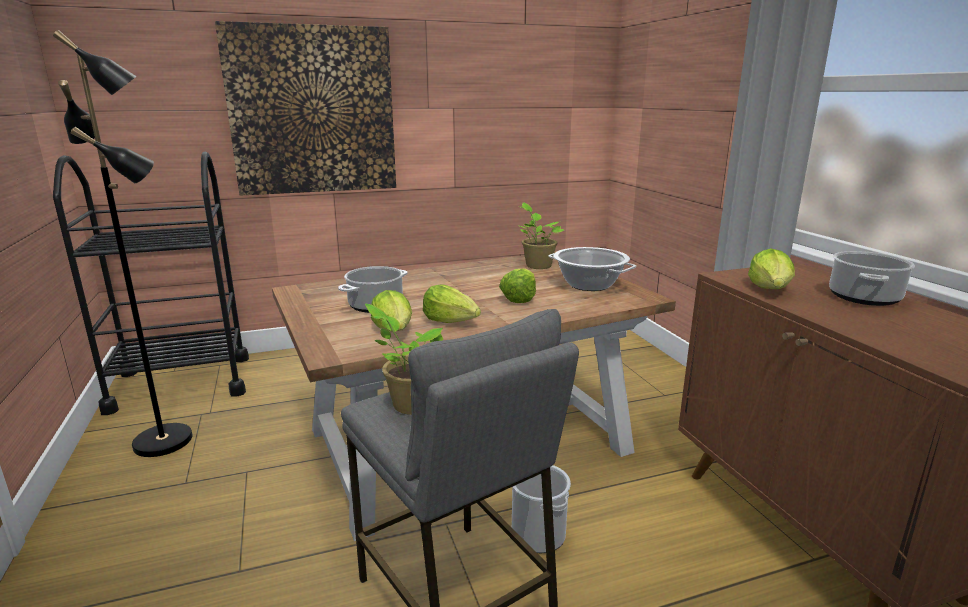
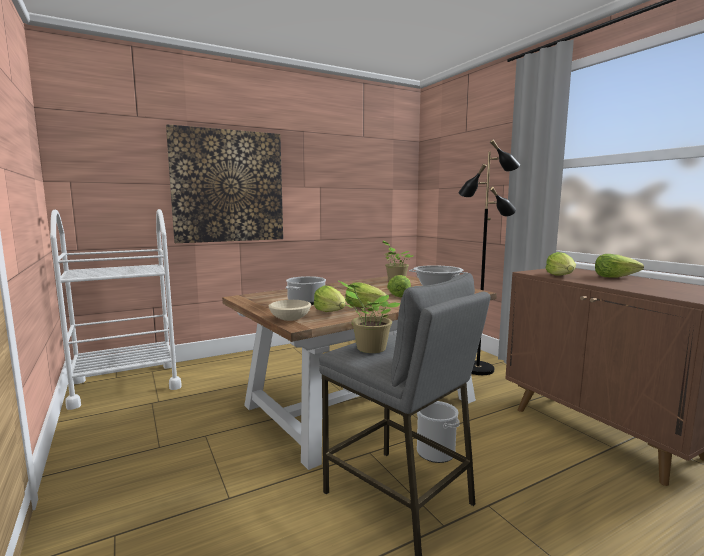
camera: 10 degrees left, 10 degrees down
black floor lamp [53,30,192,457] -> black floor lamp moved to [458,139,520,375]
black cart [53,152,249,415] -> white cart [50,209,182,410]
cooking pot [829,251,915,306] -> lettuce [595,254,644,277]
none -> beige bowl [269,300,311,321]

